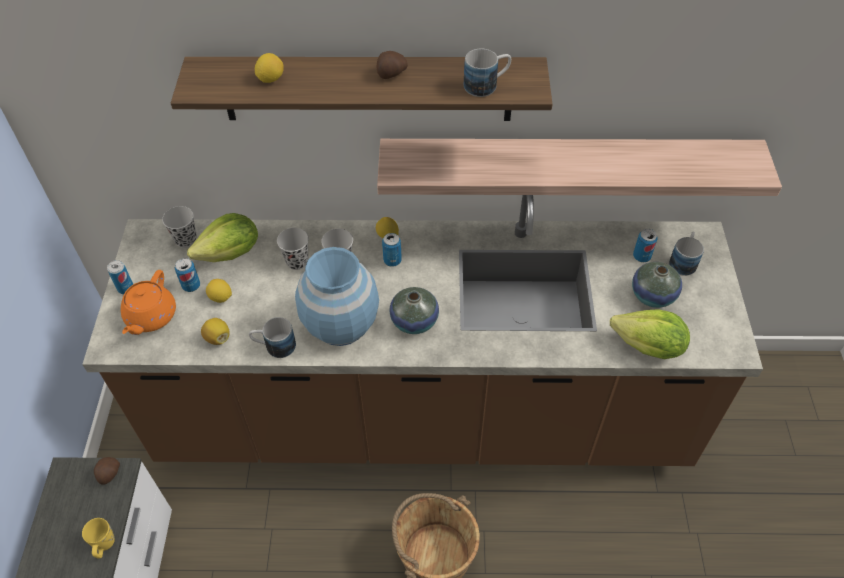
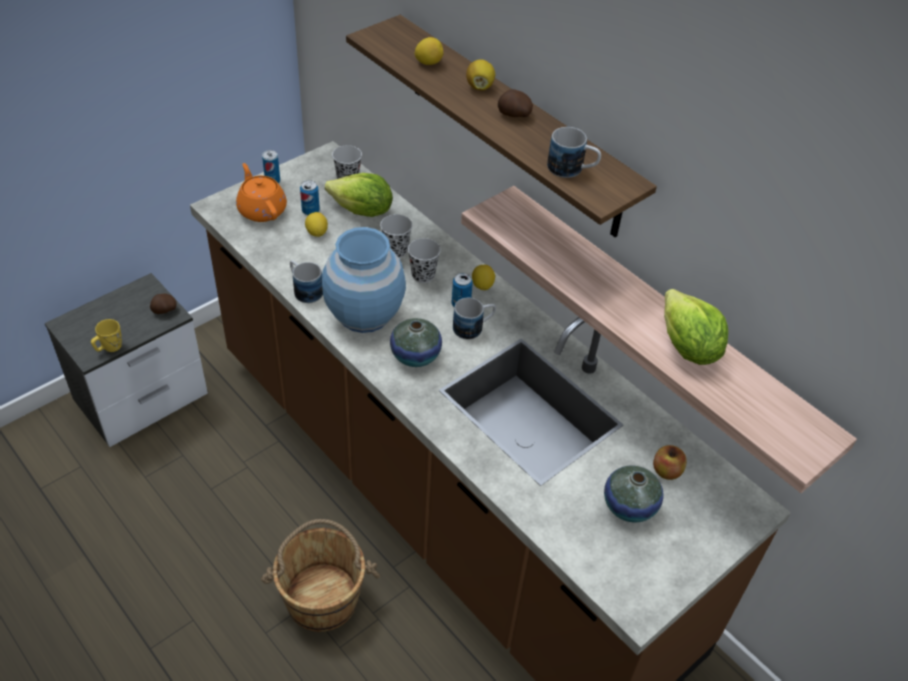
camera: 45 degrees right, 5 degrees down
orange teapot [121,270,176,335] -> orange teapot turned 90 degrees clockwise [236,163,287,222]
lemon [201,318,229,345] -> lemon moved to [466,59,495,90]
lettuce [610,309,690,359] -> lettuce moved to [664,289,728,365]
can [633,229,658,262] -> apple [653,445,687,480]
mug [669,232,704,276] -> mug moved to [453,298,496,340]

